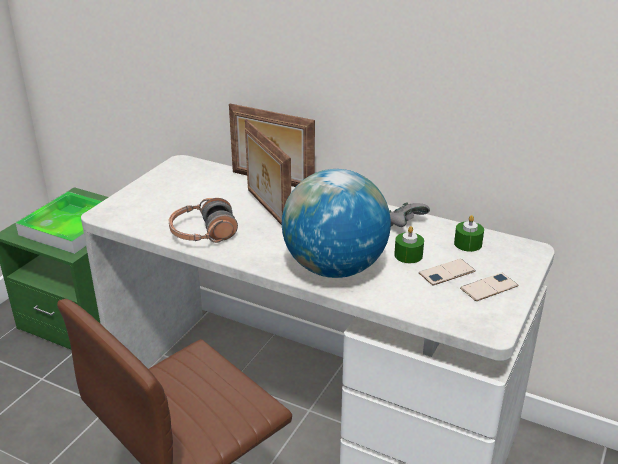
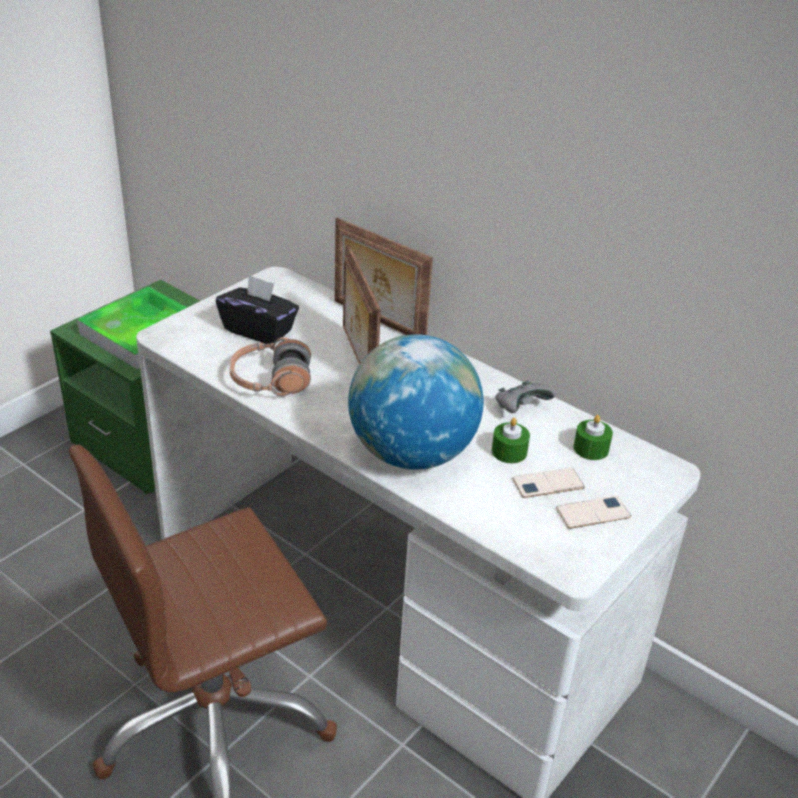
camera: 10 degrees right, 5 degrees up
none -> black tissue box [216,275,299,344]

